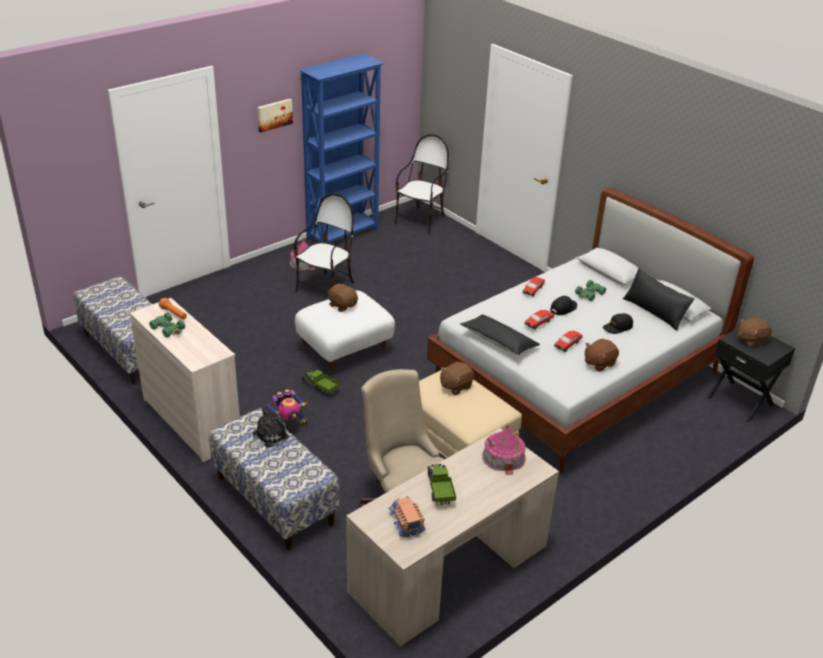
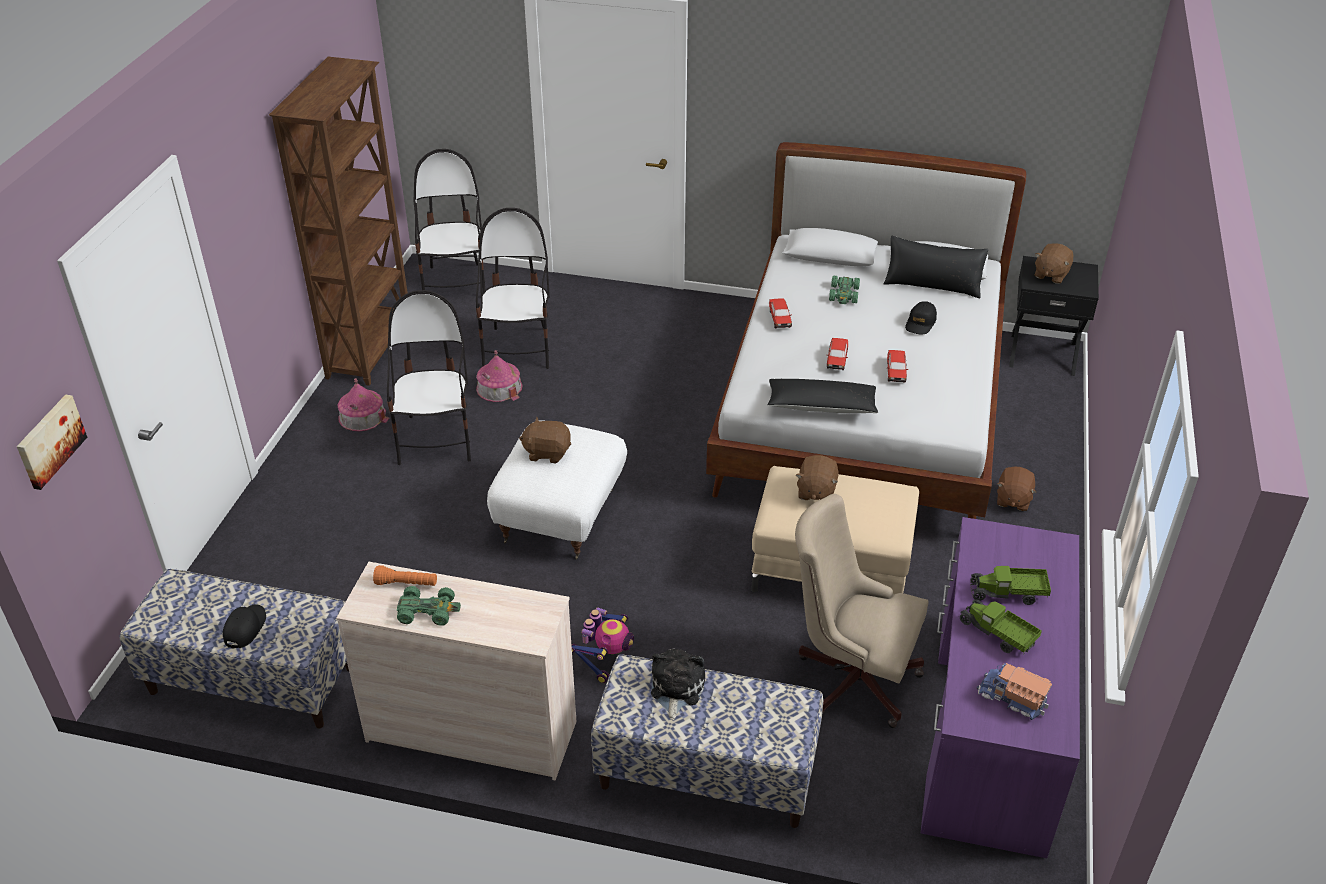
camera: 35 degrees left, 5 degrees up
picture [257,99,293,133] -> picture moved to [17,394,87,490]
blue bookcase [299,54,384,243] -> brown bookcase [269,57,408,386]
toy truck [301,370,340,395] -> toy truck moved to [969,566,1051,605]
beige desk [346,428,559,647] -> purple desk [921,517,1080,858]
toy house [482,424,526,475] -> toy house moved to [476,350,523,402]
black cap [550,296,577,315] -> black cap moved to [223,604,266,649]
brown plush toy [585,339,619,372] -> brown plush toy moved to [997,466,1036,511]
none -> chair [476,208,550,369]

